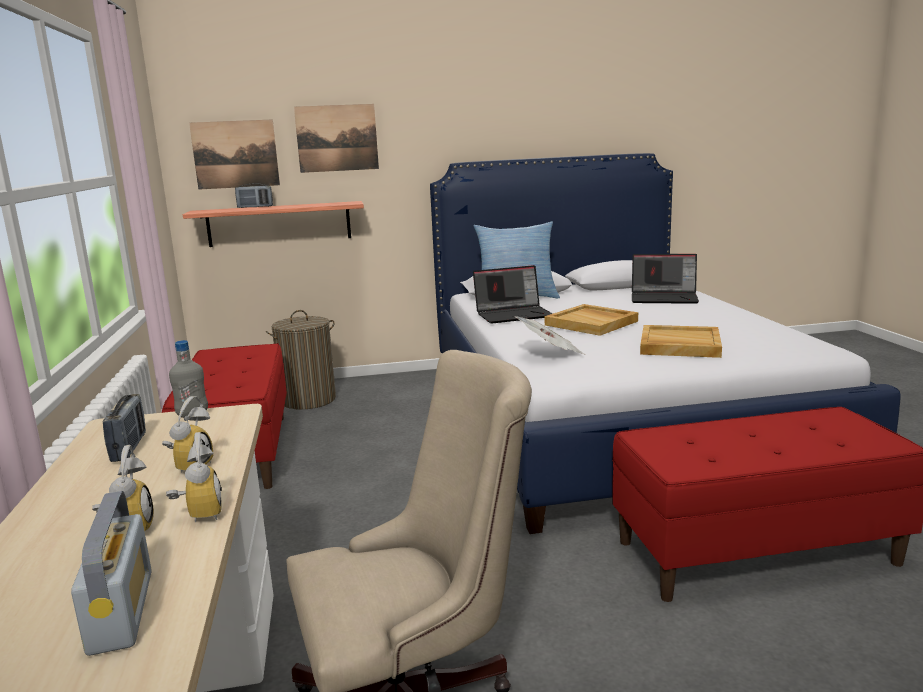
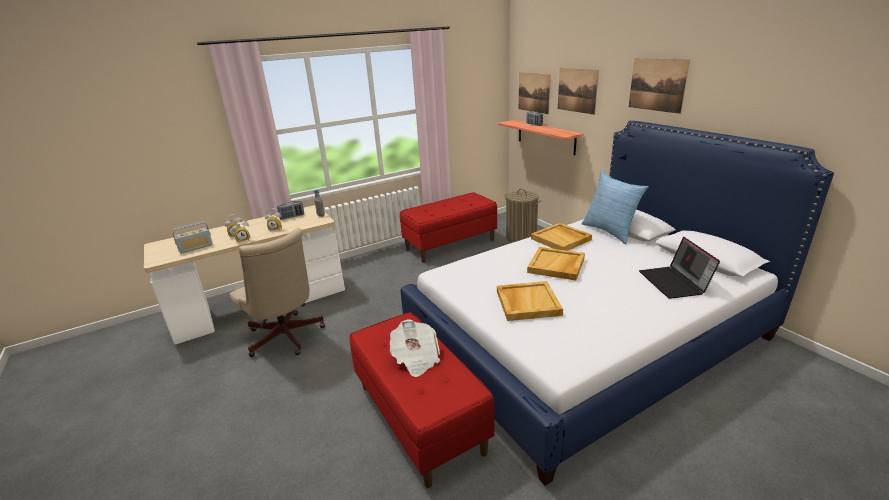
camera: 70 degrees right, 10 degrees up
laptop [473,265,553,324] -> beige tray [531,223,592,251]
newspaper [514,316,584,354] -> newspaper moved to [389,319,440,377]
none -> picture [629,58,690,114]

